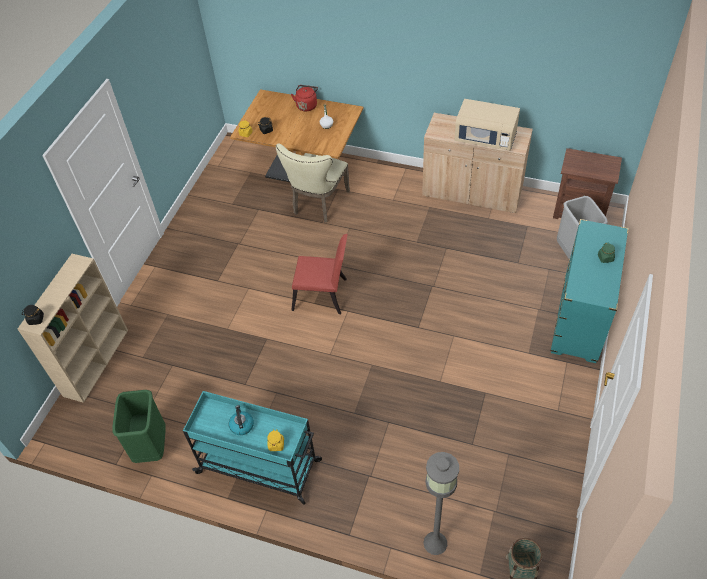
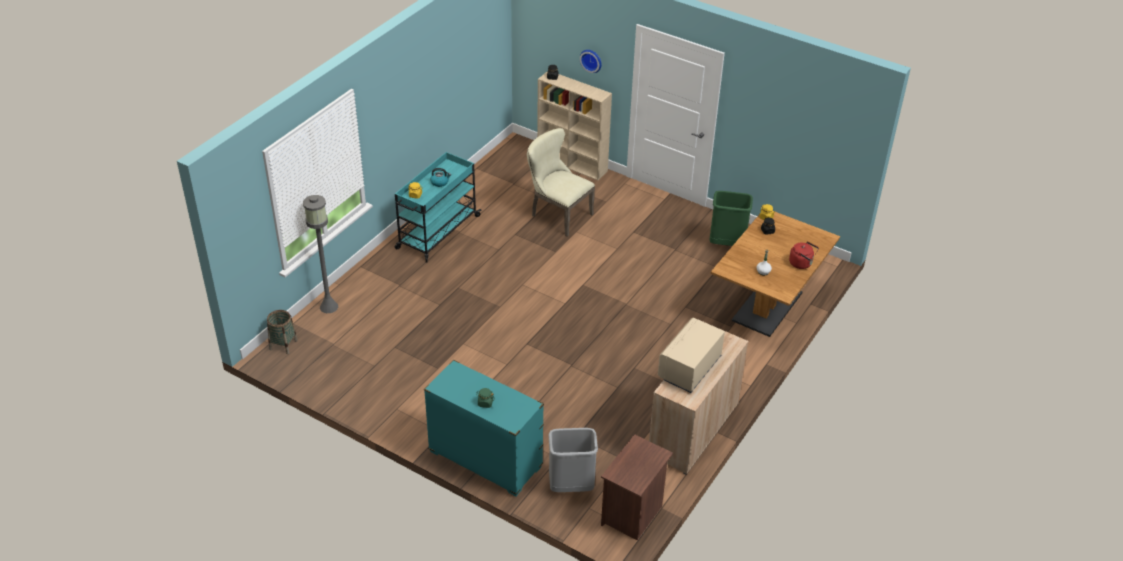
camera: 100 degrees right, 10 degrees down
green trash can [112,390,166,463] -> green trash can moved to [709,191,753,246]
beige chair [276,143,350,222] -> beige chair moved to [527,128,595,237]
red chair [291,234,348,314] -> none
none -> wall clock [580,50,602,73]

